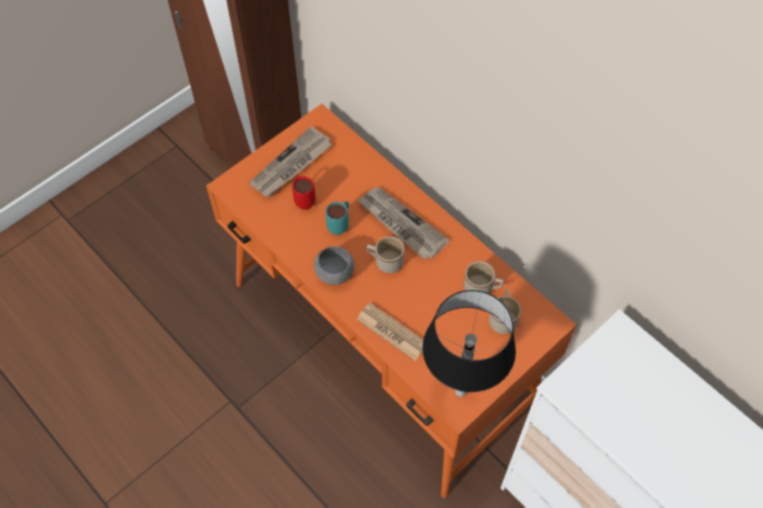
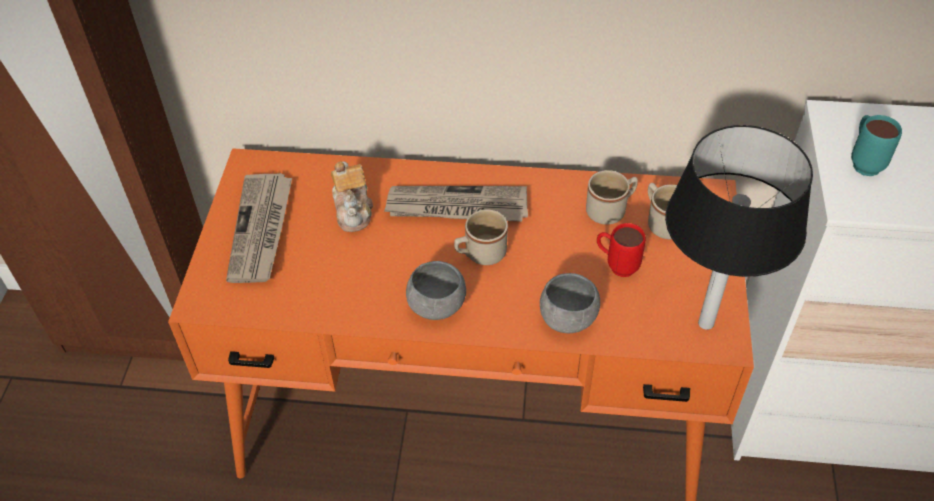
camera: 40 degrees left, 10 degrees down
red mug [292,175,316,210] -> red mug moved to [597,223,646,277]
turquoise mug [325,201,349,235] -> turquoise mug moved to [851,115,902,176]
newspaper [357,303,423,361] -> grey bowl [540,273,600,333]
none -> teapot [331,161,373,232]

